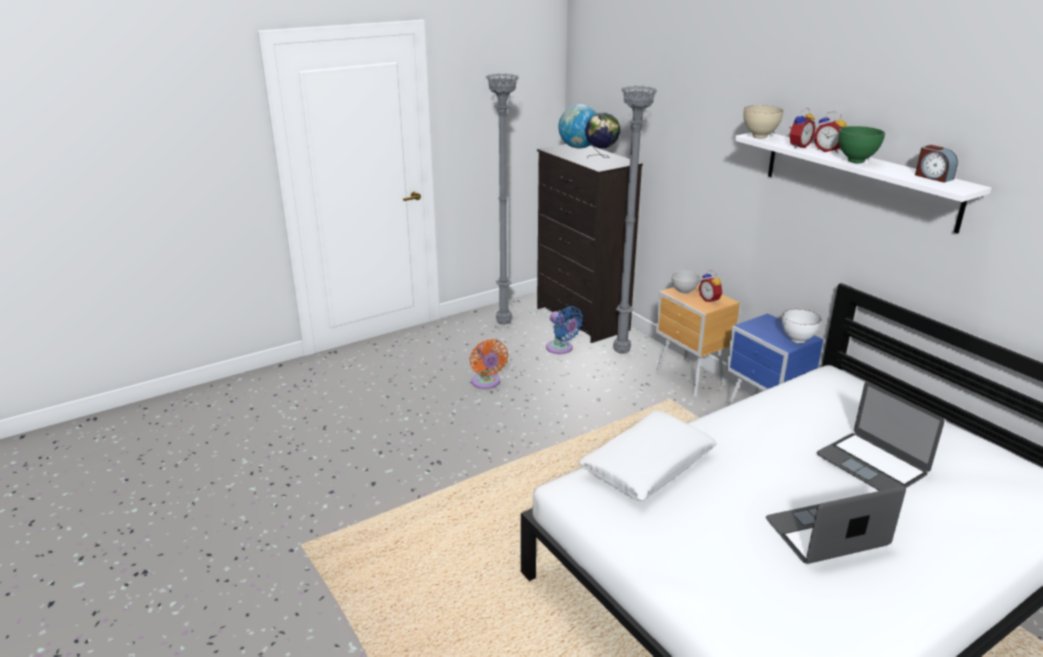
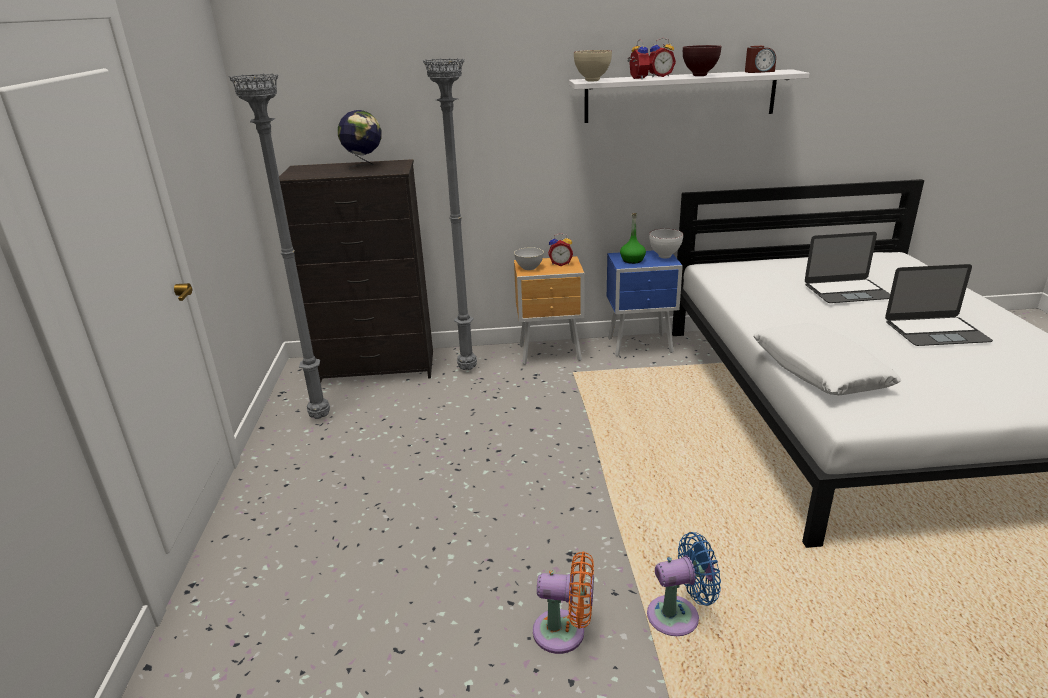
camera: 60 degrees left, 0 degrees up
orange fan [469,339,508,389] -> orange fan moved to [533,551,594,654]
blue fan [546,306,583,354] -> blue fan moved to [647,532,721,636]
globe [558,104,597,148] -> none
laptop [766,486,906,564] -> laptop turned 105 degrees counterclockwise [885,264,993,346]
green bowl [838,126,885,163] -> brown bowl [683,45,721,76]
none -> green bottle [620,213,646,264]

